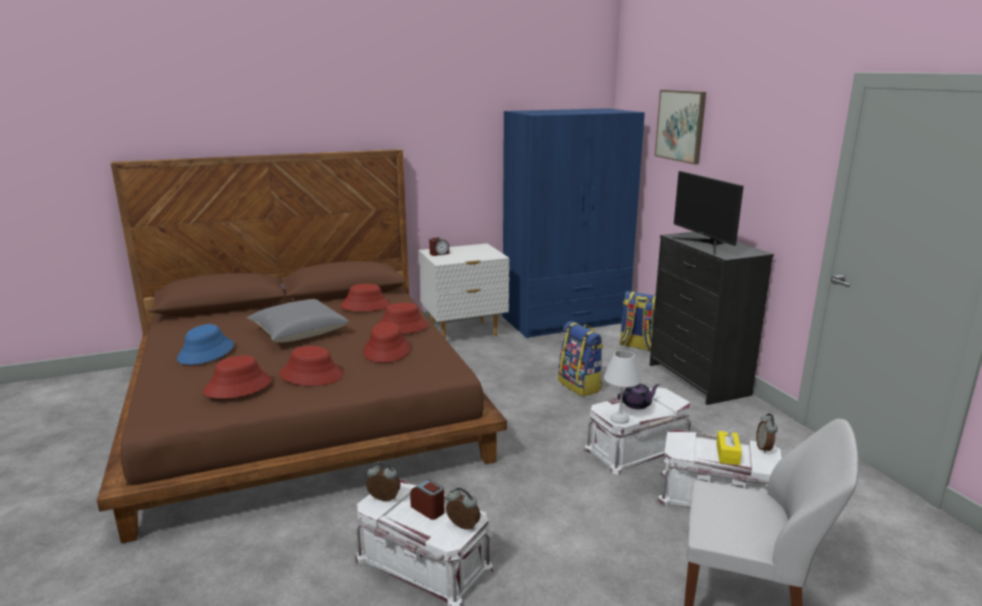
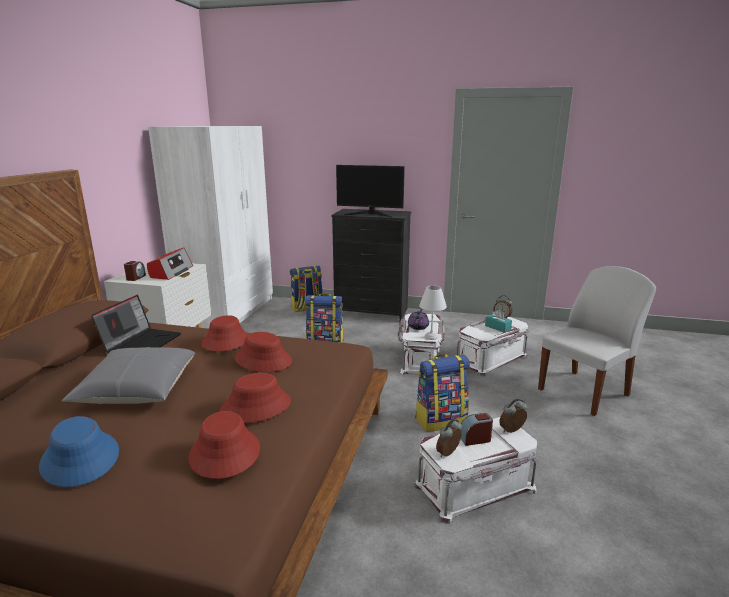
camera: 55 degrees left, 0 degrees up
red hat [340,284,391,312] -> laptop [91,295,181,353]
blue wardrobe [503,108,645,338] -> white wardrobe [148,126,273,329]
picture [655,90,706,165] -> none
yellow tissue box [716,427,742,465] -> turquoise tissue box [485,310,512,333]
none -> radio [147,248,193,280]
none -> backpack [415,354,470,432]

